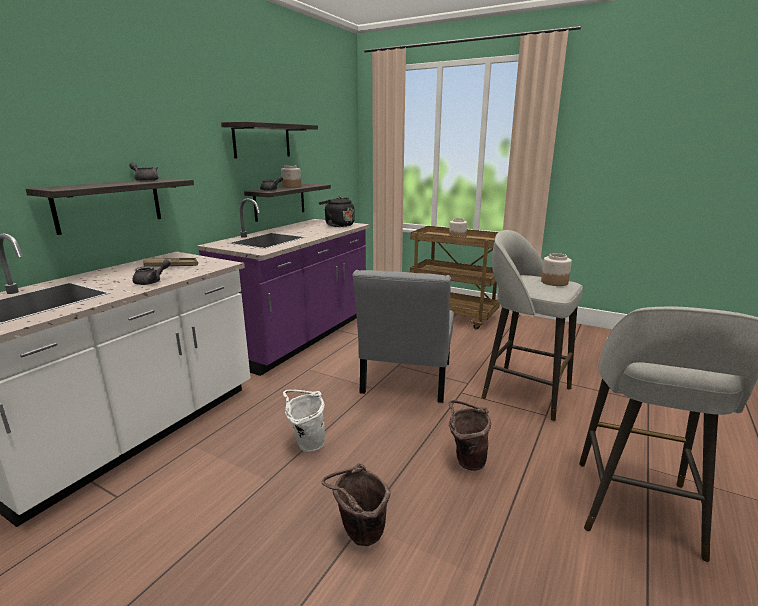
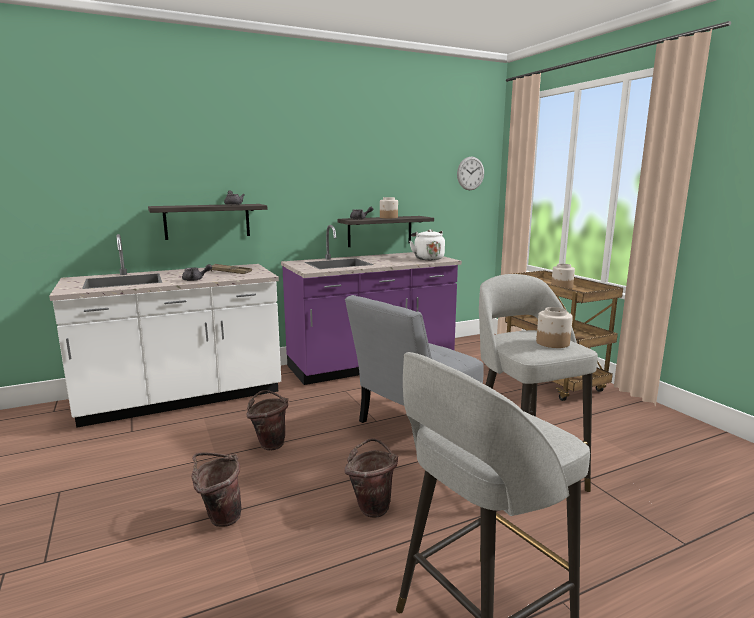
camera: 35 degrees right, 5 degrees down
shelf [221,122,318,159] -> none
white bucket [283,390,325,452] -> brown bucket [246,390,288,450]
black kettle [319,197,355,227] -> white kettle [409,229,445,260]
none -> wall clock [457,156,484,190]

